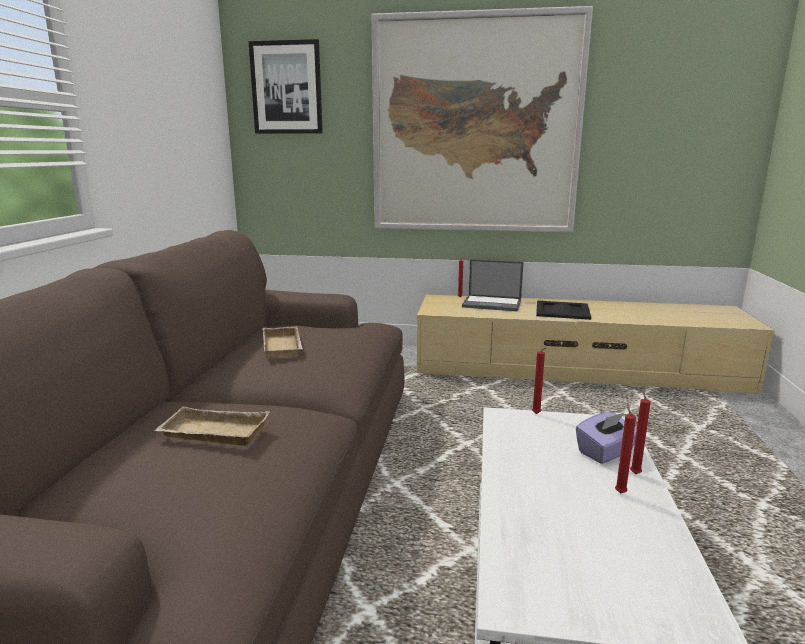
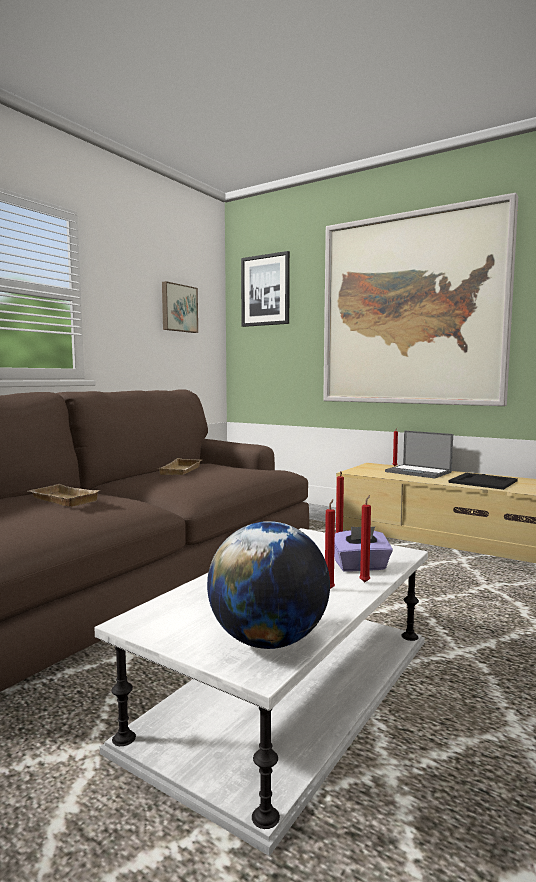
camera: 25 degrees right, 10 degrees down
none -> picture [162,281,198,333]
none -> globe [207,521,330,649]

